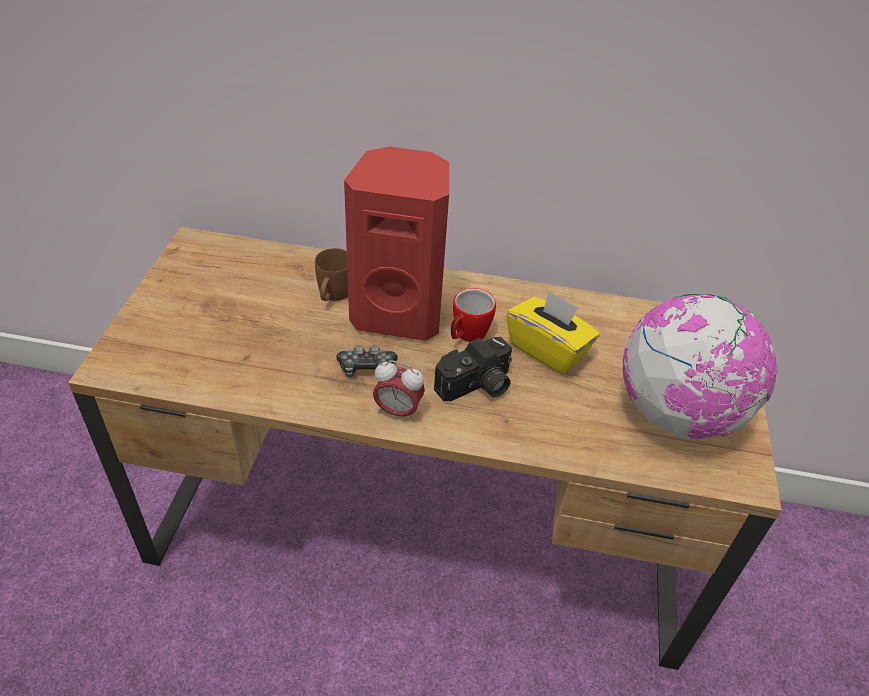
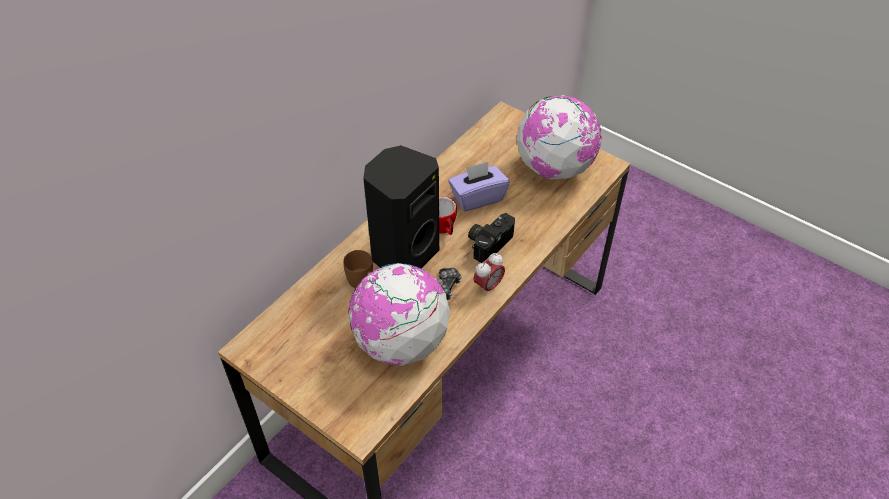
camera: 60 degrees left, 5 degrees up
red speaker [344,147,449,341] -> black speaker [363,145,439,268]
camera [434,337,512,401] -> camera turned 135 degrees counterclockwise [468,213,515,263]
yellow tissue box [507,290,600,375] -> purple tissue box [448,162,510,211]
none -> globe [348,263,450,366]

